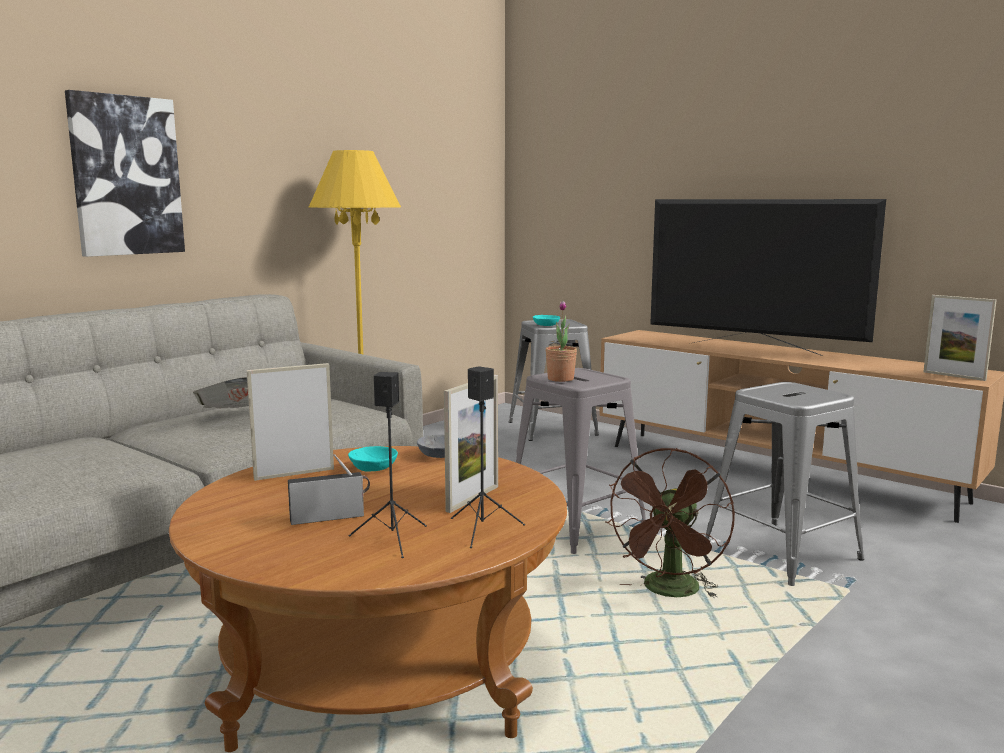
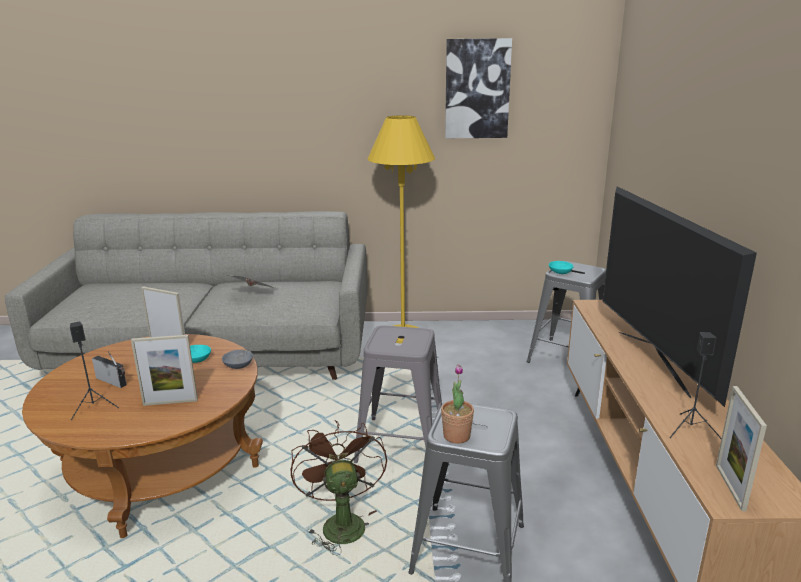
camera: 50 degrees right, 10 degrees up
picture [65,90,185,257] -> picture moved to [445,38,512,138]
black speaker [451,366,525,548] -> black speaker moved to [669,332,722,439]
potted plant [545,301,577,382] -> potted plant moved to [441,364,474,444]
brown fan [605,448,735,598] -> brown fan turned 90 degrees clockwise [291,420,387,555]

